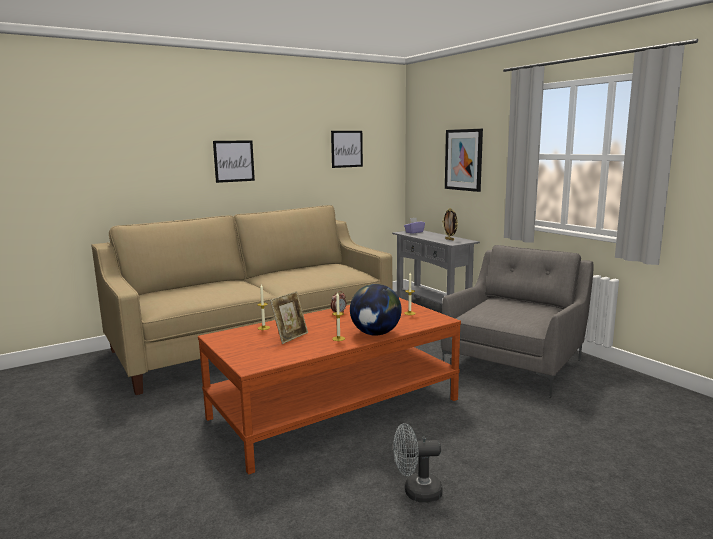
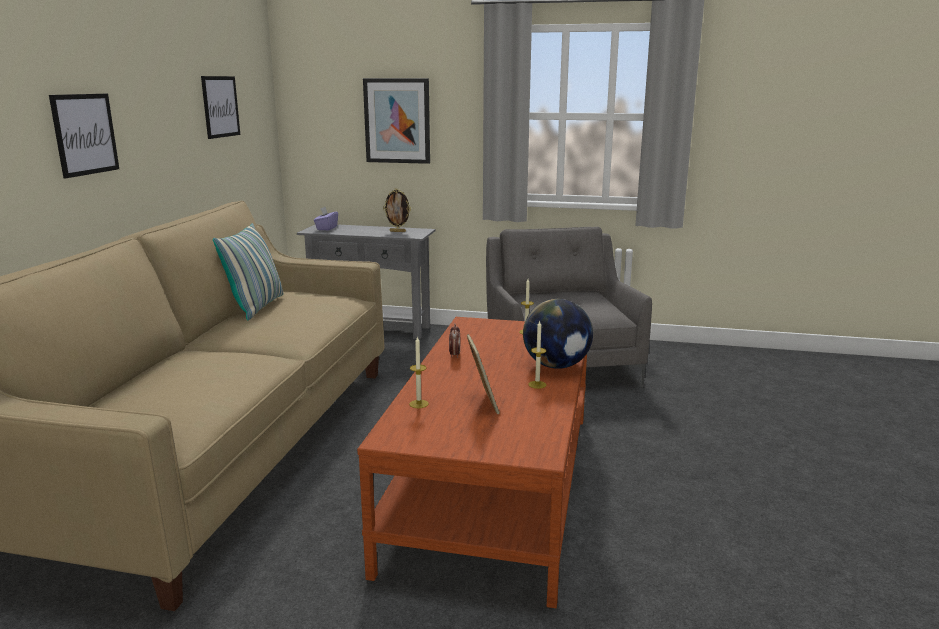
camera: 45 degrees left, 5 degrees up
grey fan [393,423,443,503] -> none
none -> pillow [213,223,283,320]

